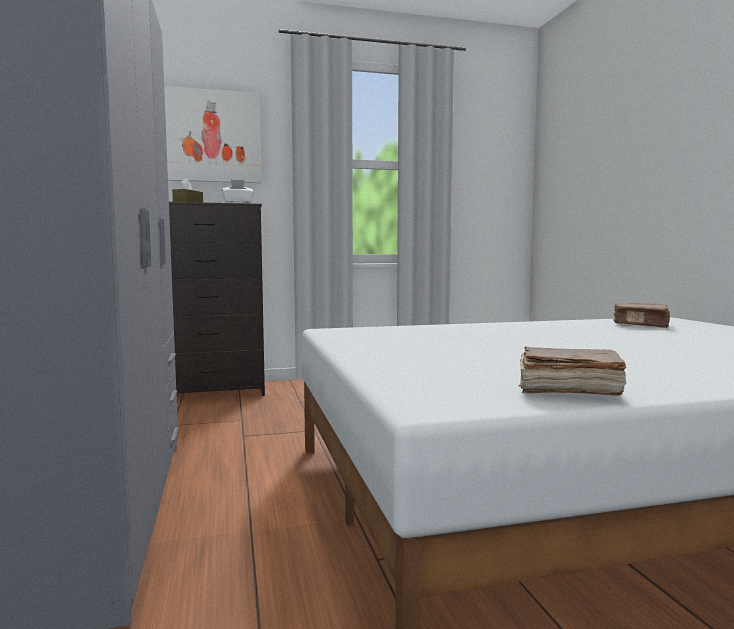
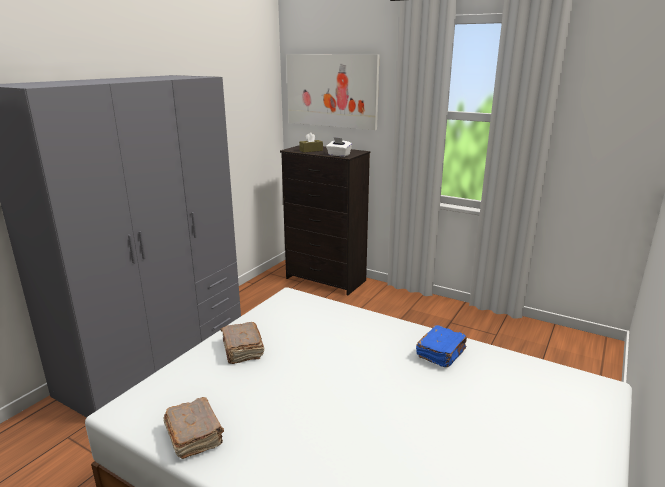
camera: 45 degrees right, 15 degrees up
brown book [614,303,670,328] -> brown book moved to [221,322,265,364]
none -> blue book [416,325,467,367]

